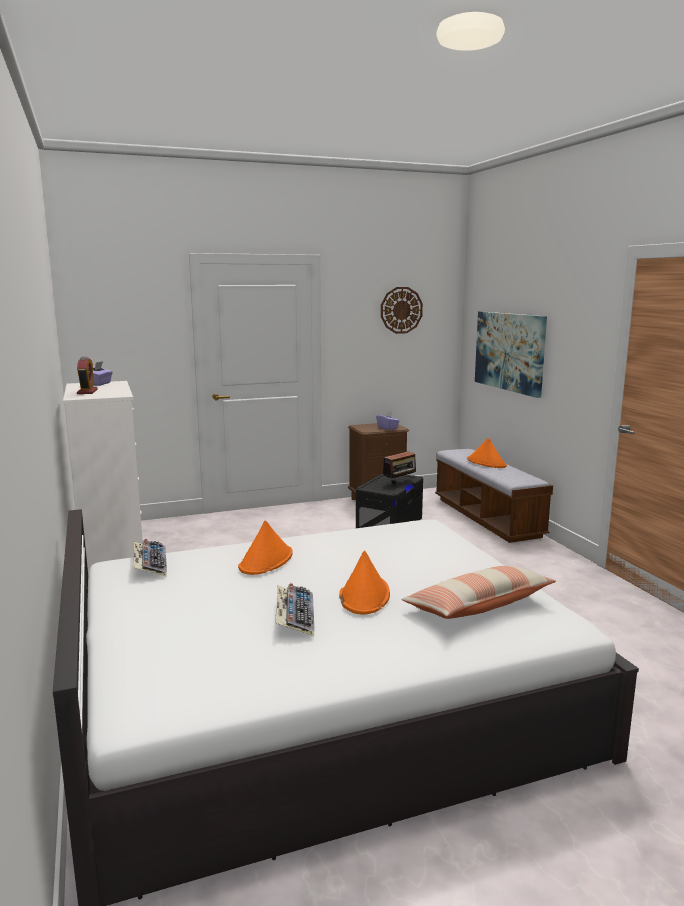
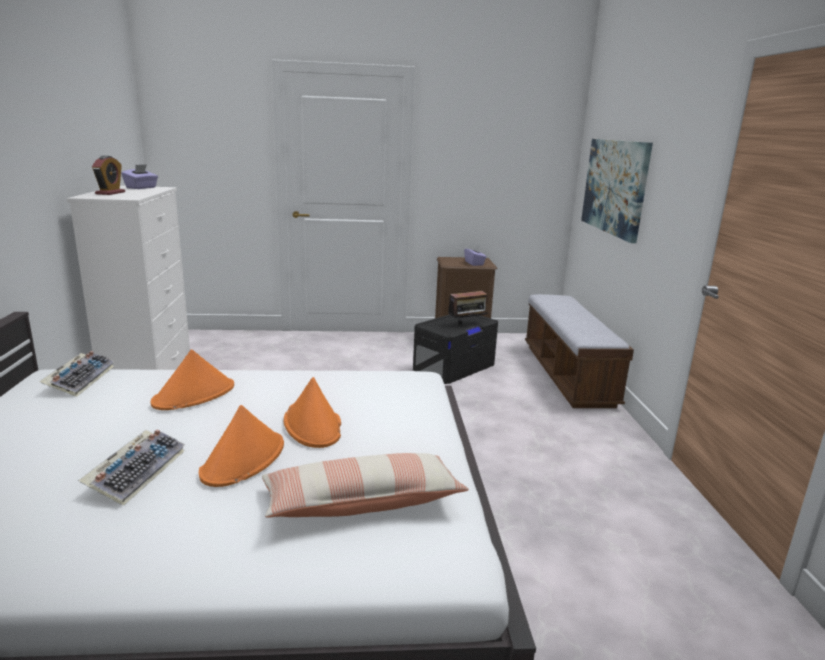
camera: 15 degrees right, 5 degrees up
wall clock [381,287,423,334] -> none
orange hat [467,438,507,468] -> orange hat moved to [284,377,341,448]

